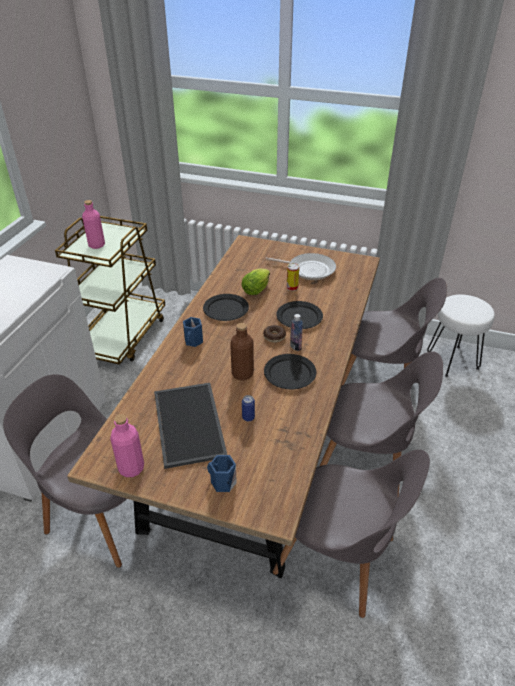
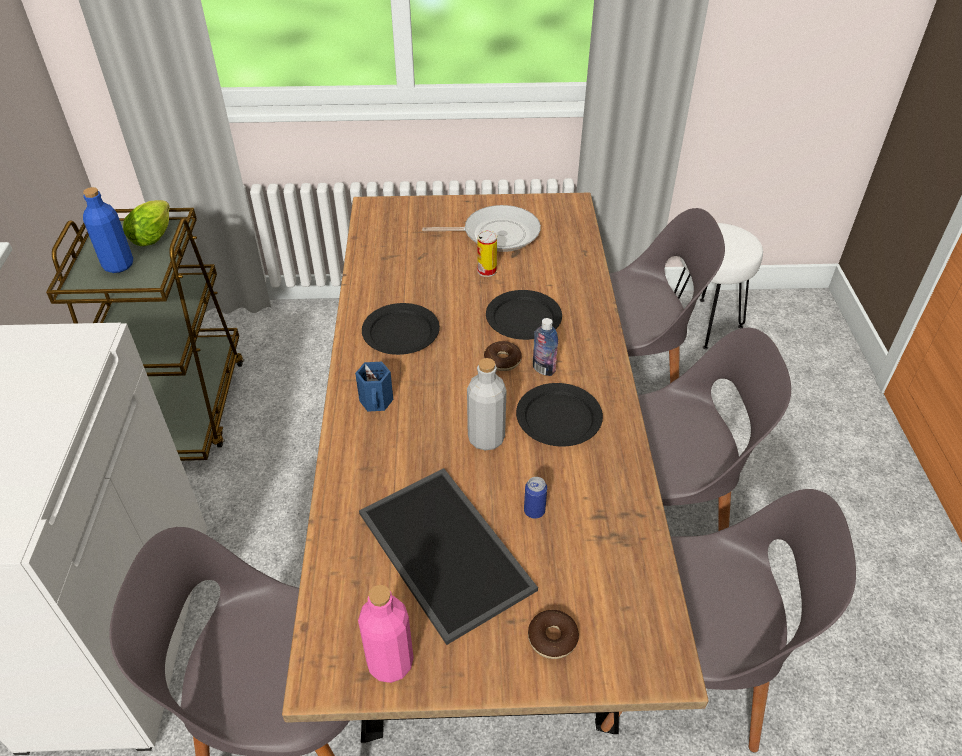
camera: 20 degrees left, 5 degrees up
pink bottle [82,200,105,249] -> blue bottle [83,187,133,273]
blue mug [207,455,237,492] -> donut [528,610,579,659]
brown bottle [230,323,254,381] -> grey bottle [467,358,507,451]
lettuce [241,268,270,295] -> lettuce moved to [123,200,170,246]

